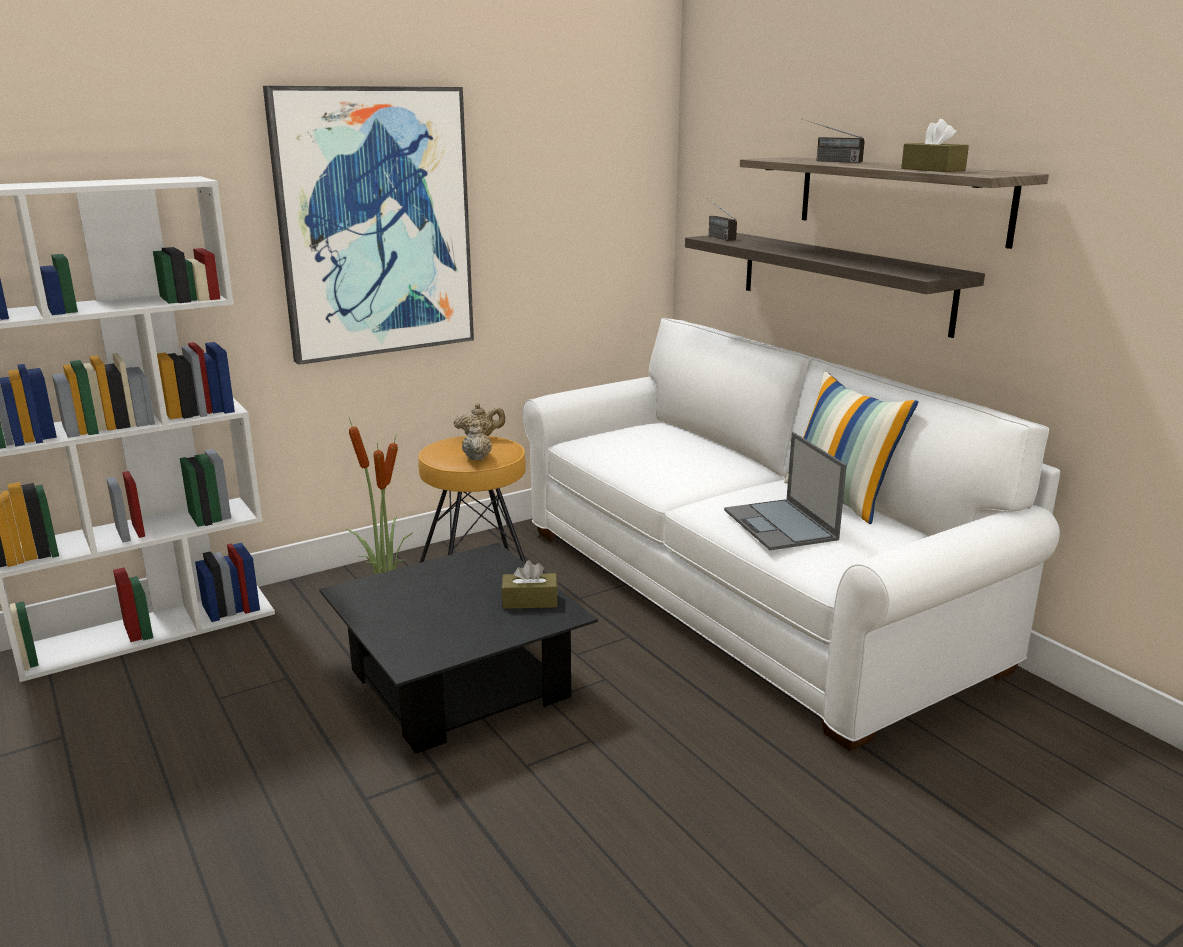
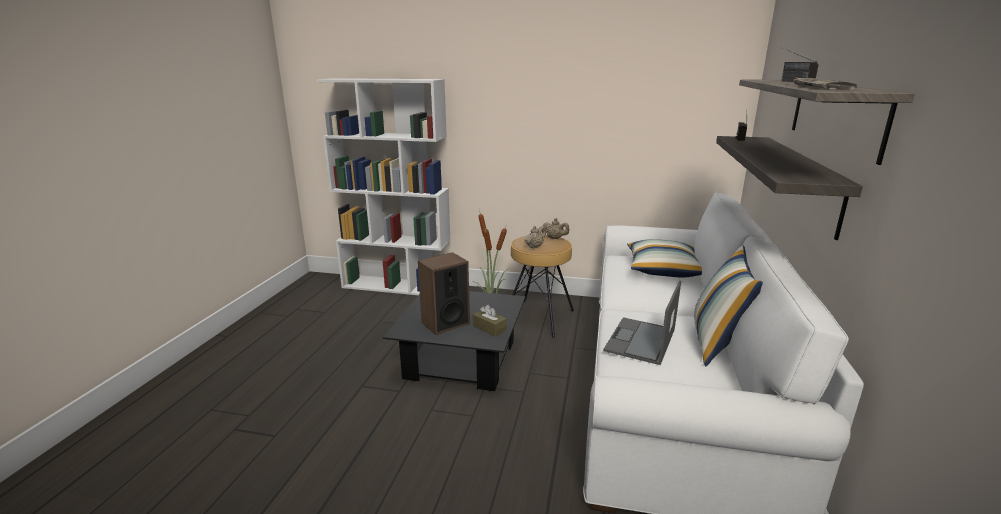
camera: 45 degrees right, 0 degrees up
picture [263,86,474,365] -> none
brown tissue box [901,119,969,172] -> newspaper [793,76,857,90]
none -> speaker [418,252,470,335]
none -> pillow [627,239,702,278]

